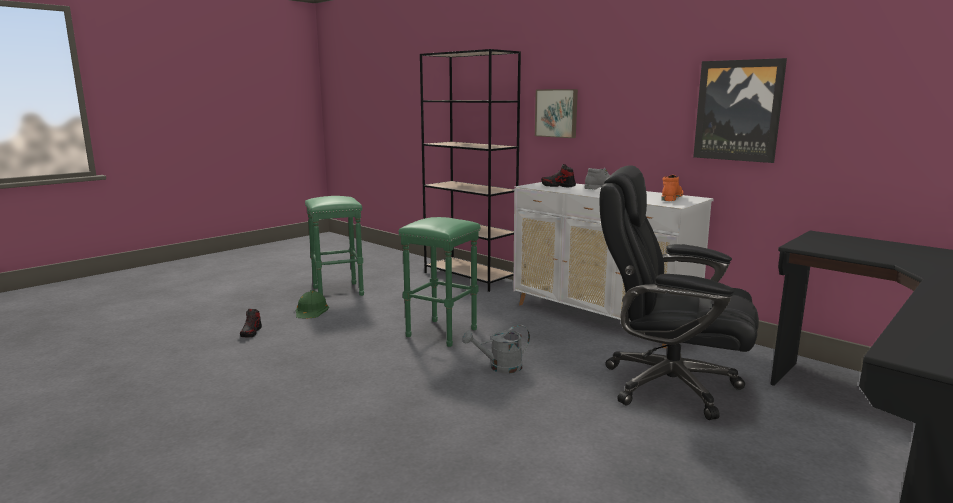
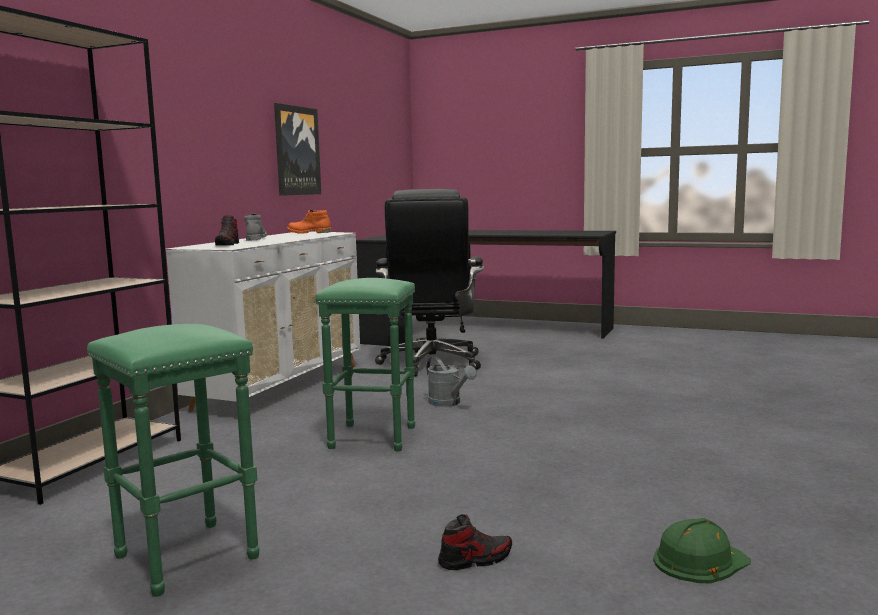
camera: 110 degrees left, 5 degrees down
green hard hat [296,290,329,319] -> green hard hat moved to [653,518,751,584]
picture [535,89,578,138] -> none

